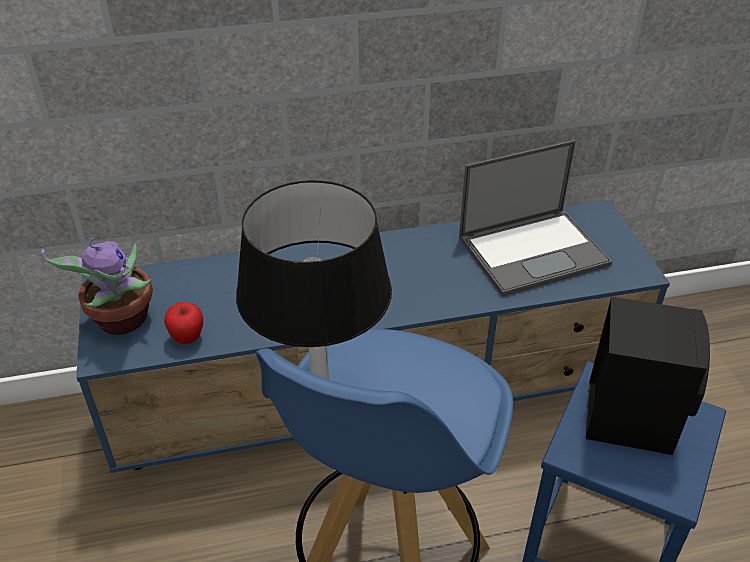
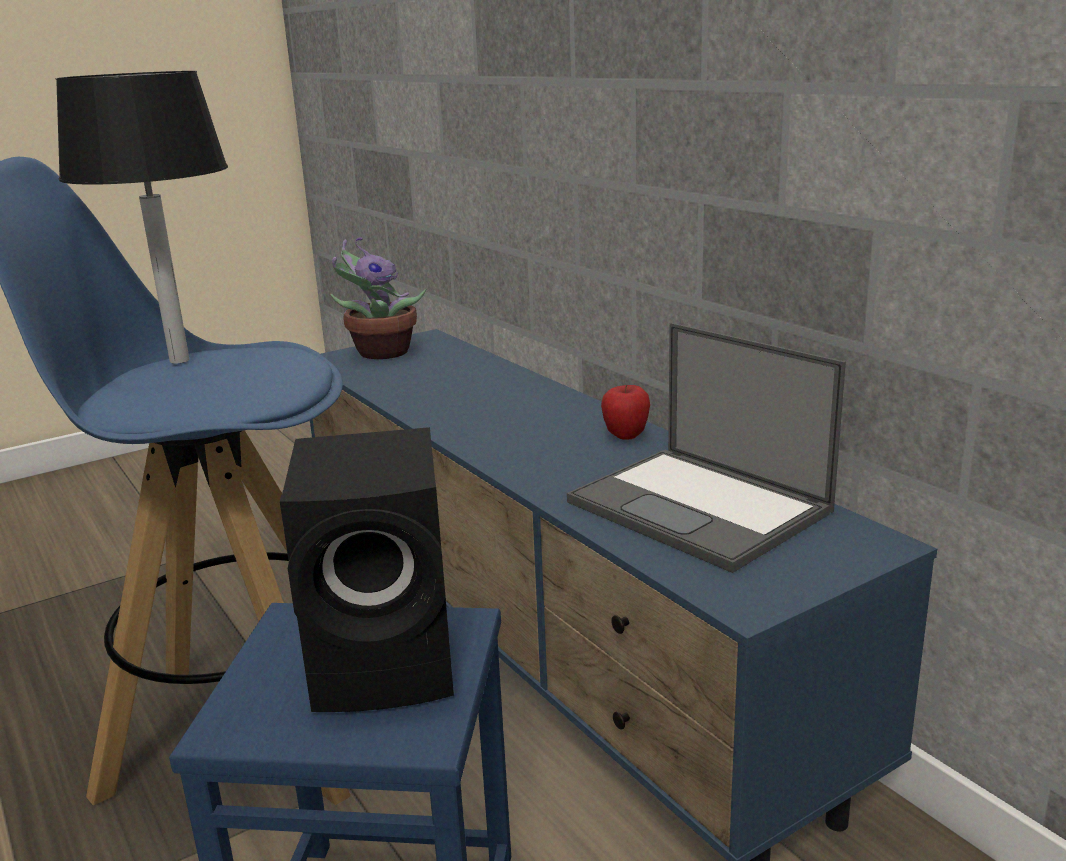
camera: 70 degrees right, 20 degrees down
apple [164,302,203,344] -> apple moved to [601,385,650,440]

